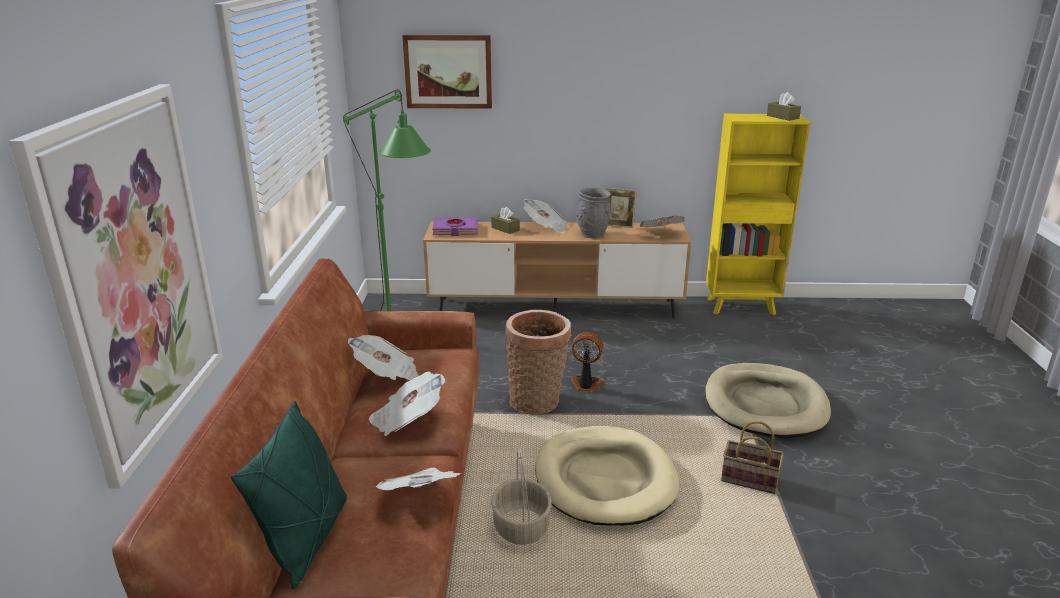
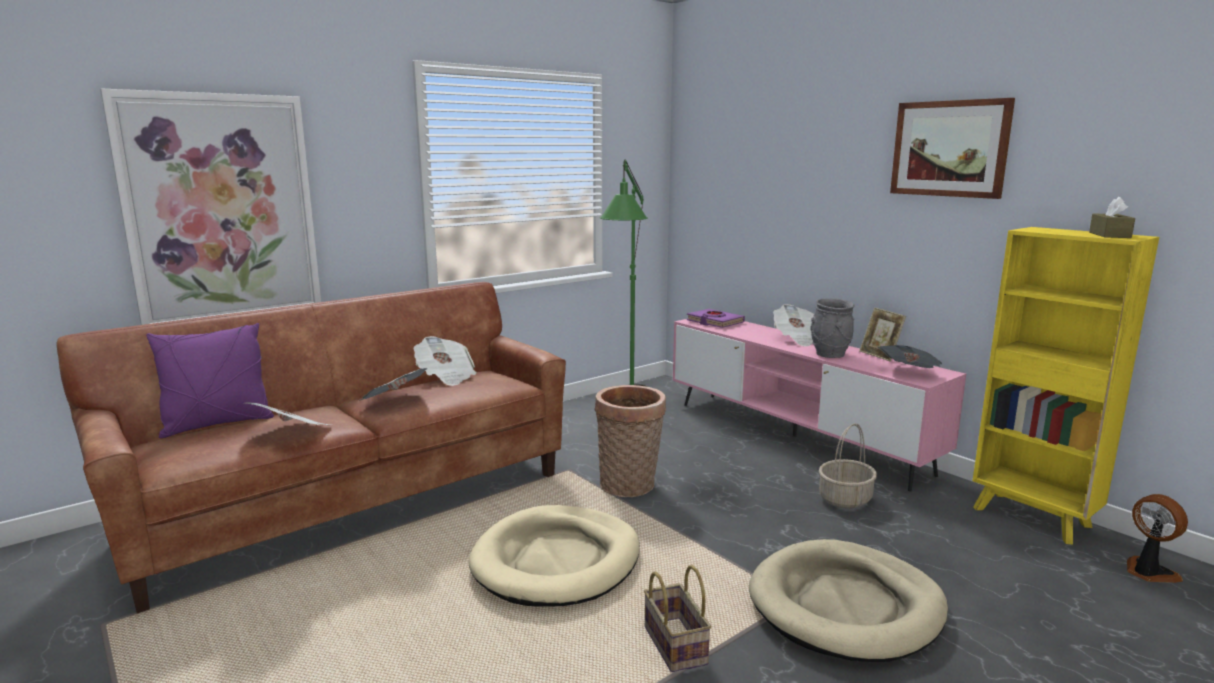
camera: 50 degrees right, 10 degrees down
green pillow [231,401,347,590] -> purple pillow [146,323,274,438]
picture [402,35,492,109] -> picture moved to [890,98,1015,199]
brown tv stand [423,221,691,318] -> pink tv stand [673,319,966,492]
brown tissue box [491,207,520,234] -> none
basket [491,448,552,545] -> basket moved to [819,423,877,509]
fan [571,332,604,392] -> fan moved to [1127,494,1188,583]

